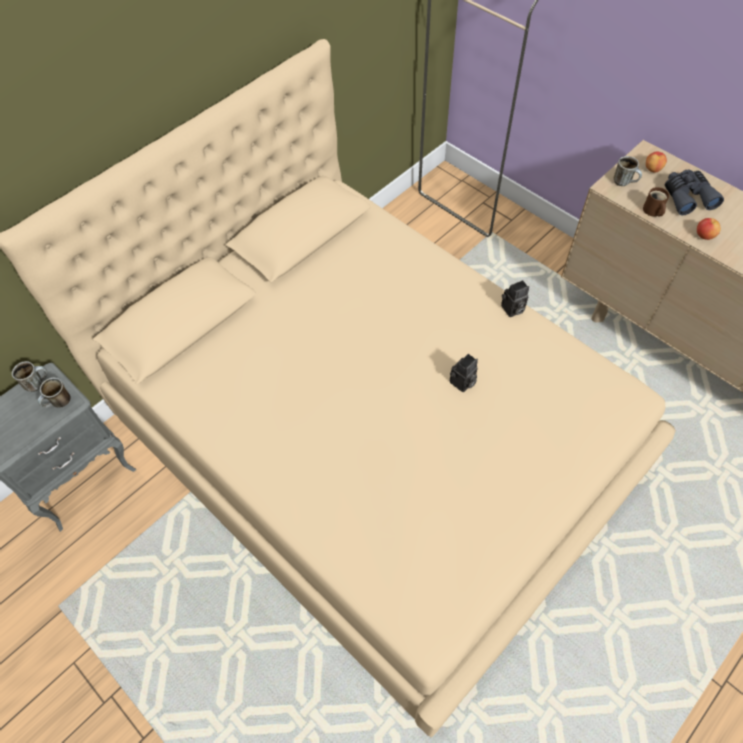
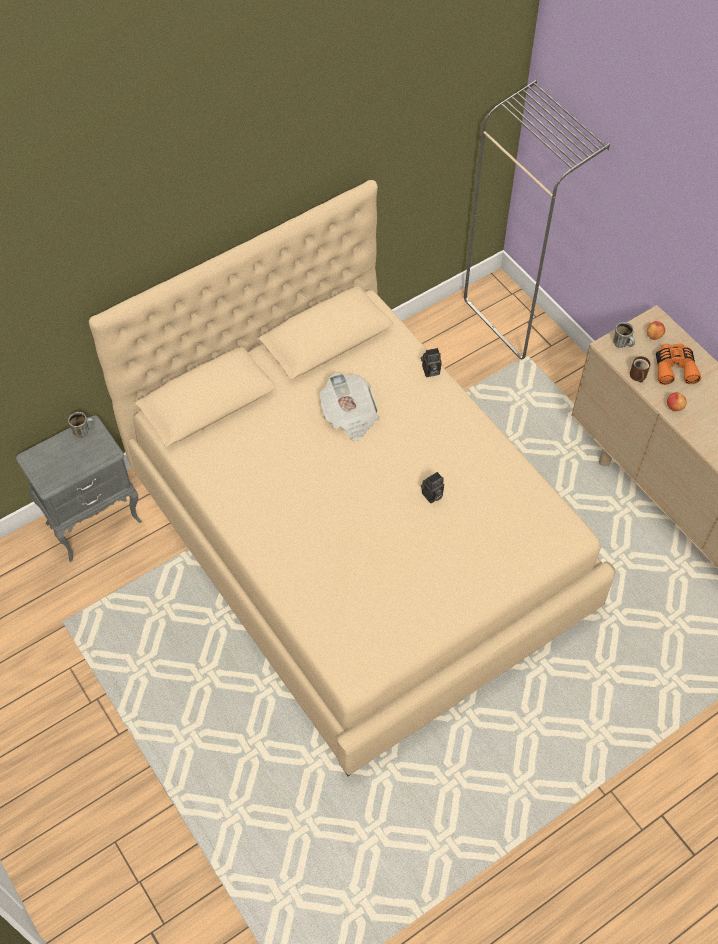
camera: 10 degrees right, 0 degrees up
mug [38,378,71,408] -> none
camera [501,280,529,317] -> camera moved to [421,348,442,377]
grey binoculars [665,169,724,215] -> orange binoculars [656,343,701,385]
none -> newspaper [319,372,380,441]

